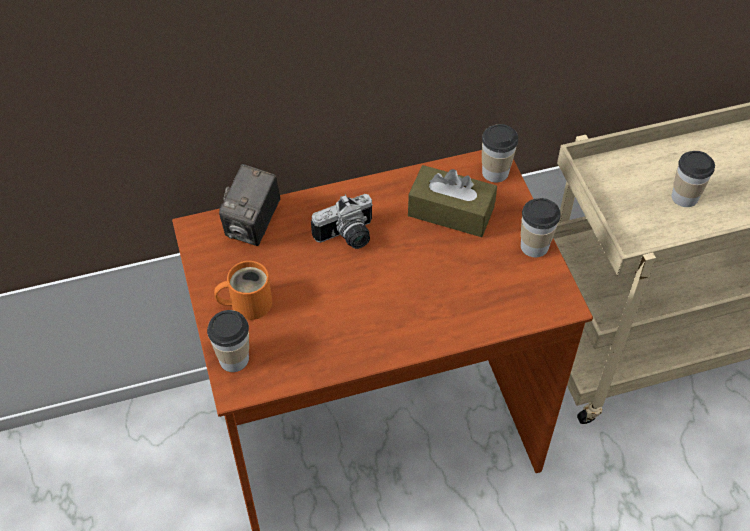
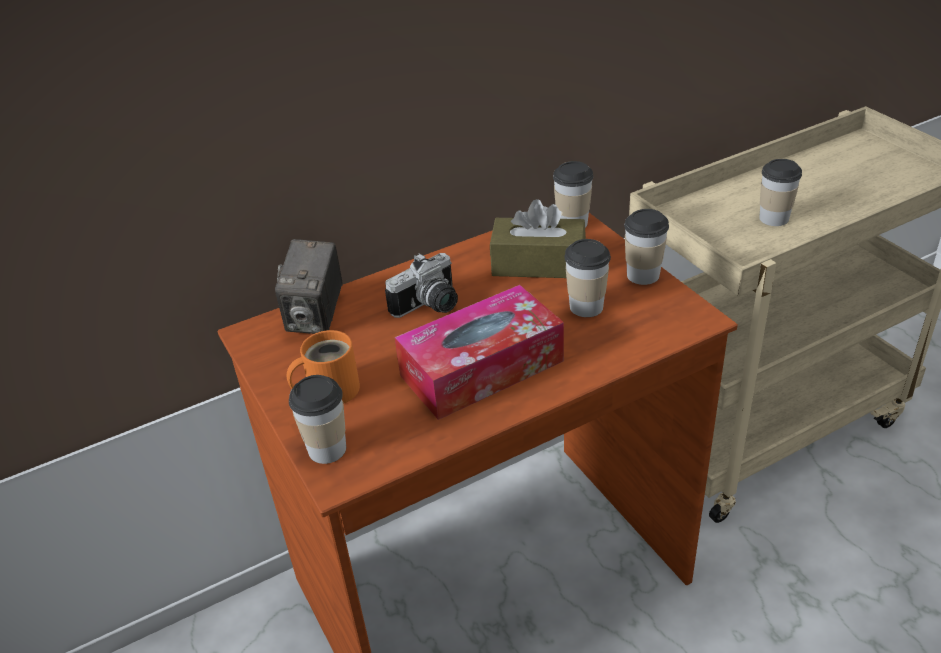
camera: 10 degrees left, 15 degrees down
none -> tissue box [395,285,564,420]
none -> cup [564,239,611,317]

